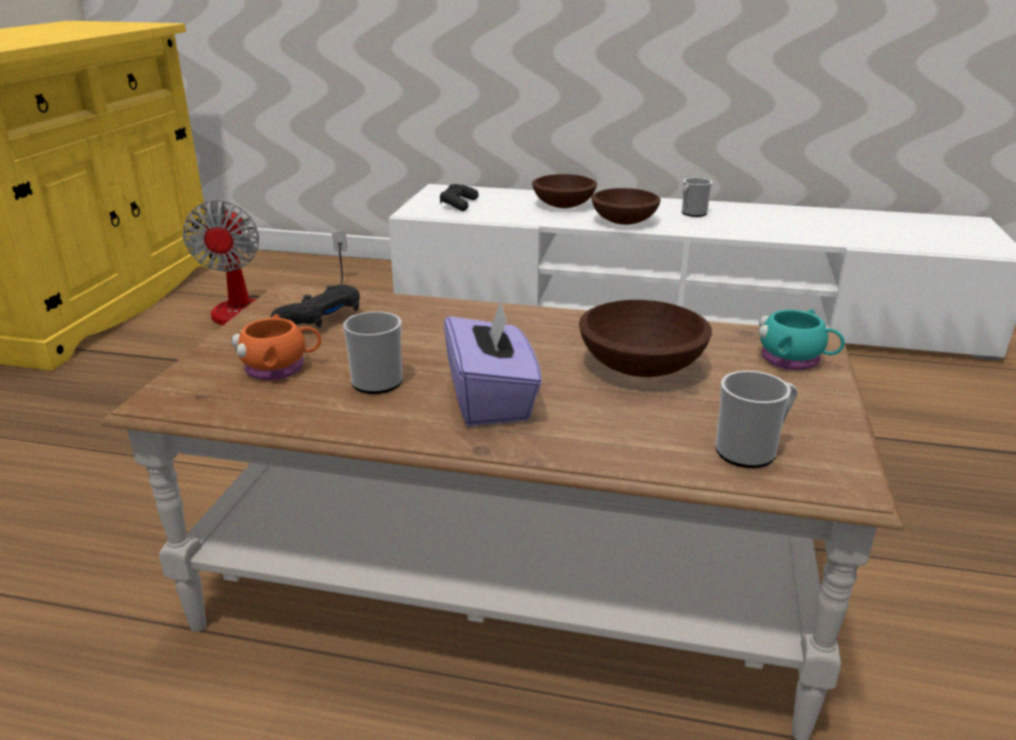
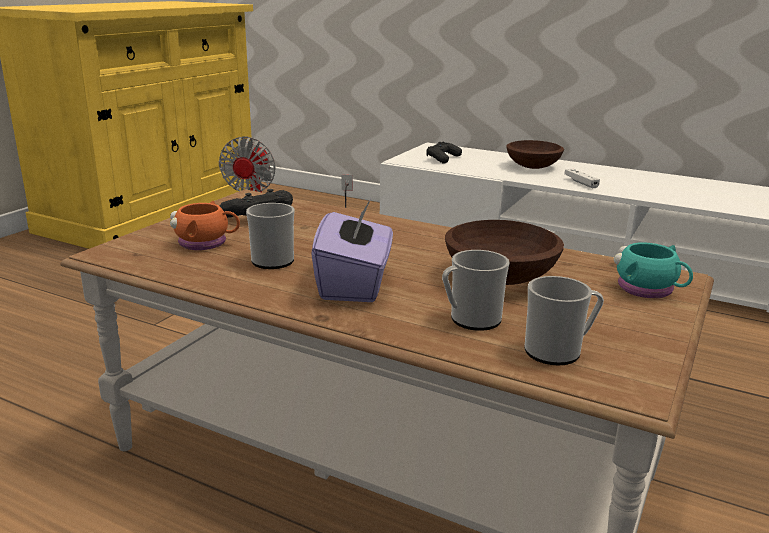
camera: 15 degrees right, 5 degrees down
brown bowl [591,188,661,225] -> white game controller [564,169,600,188]
mug [682,178,712,217] -> mug moved to [442,250,510,331]

